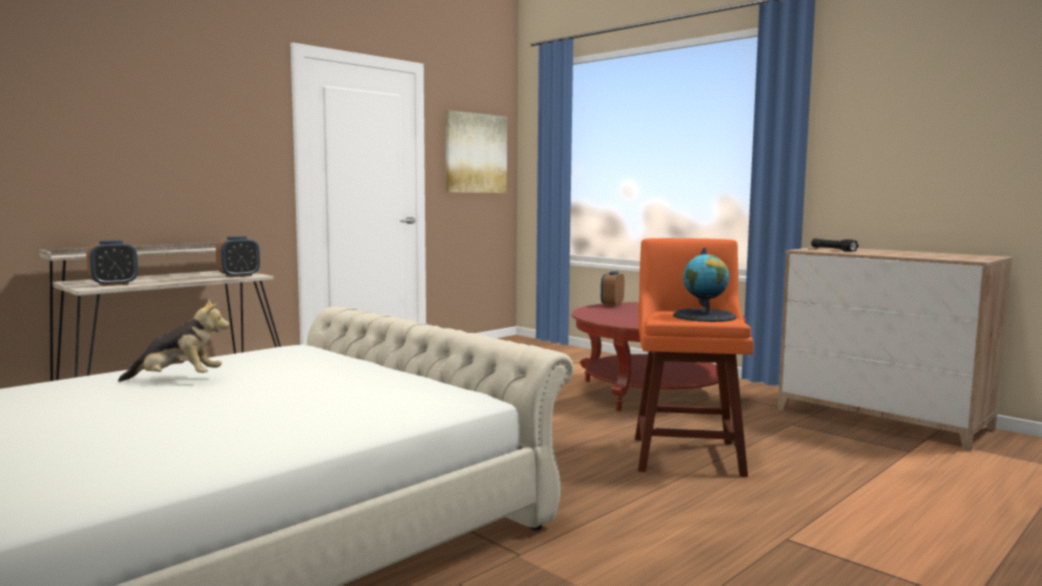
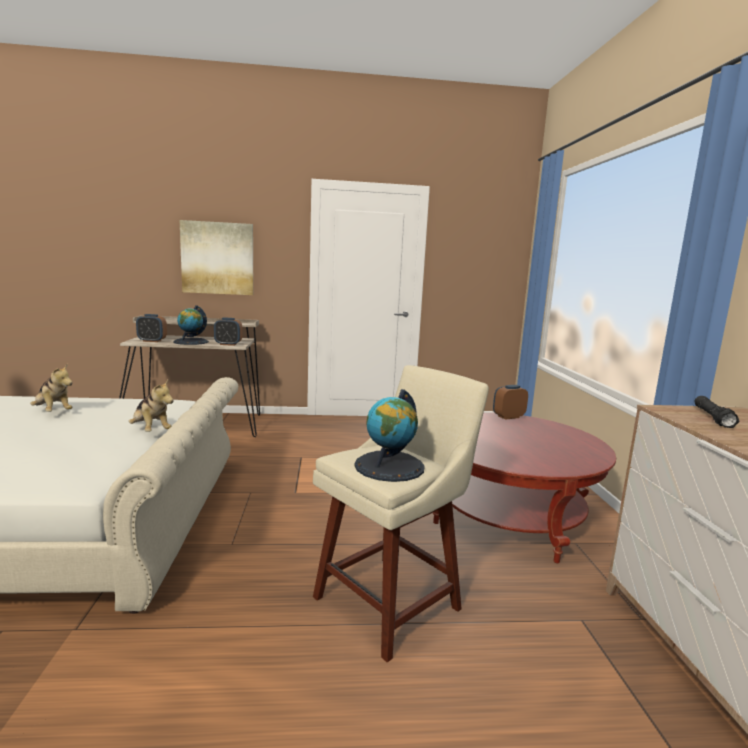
camera: 40 degrees right, 5 degrees up
picture [445,110,507,193] -> picture moved to [180,220,254,295]
orange stool [635,238,754,477] -> beige stool [313,365,489,662]
none -> plush toy [129,380,174,432]
none -> globe [173,305,209,345]

